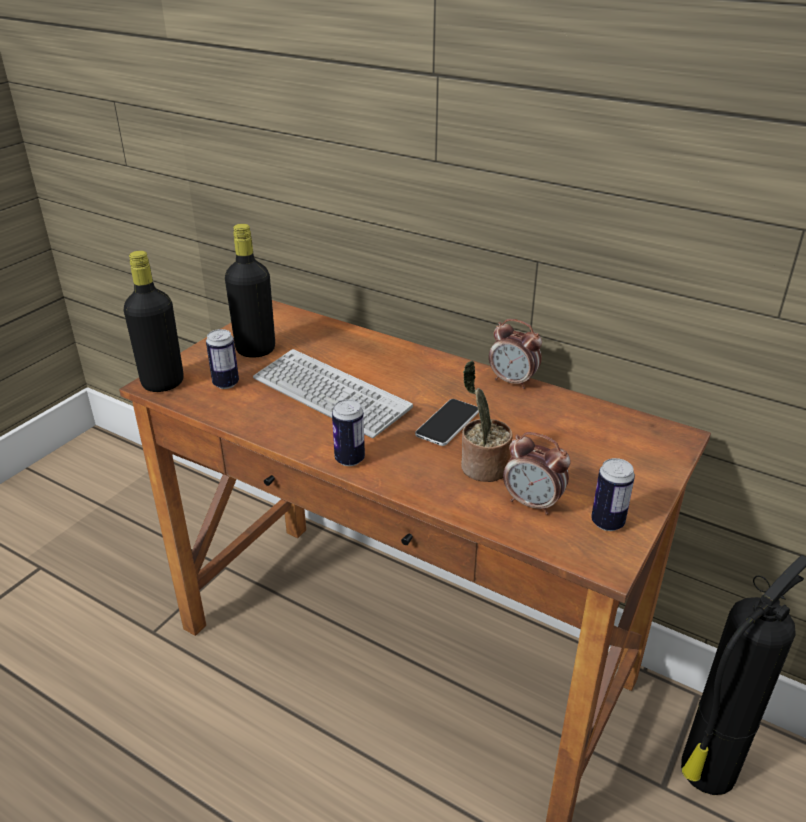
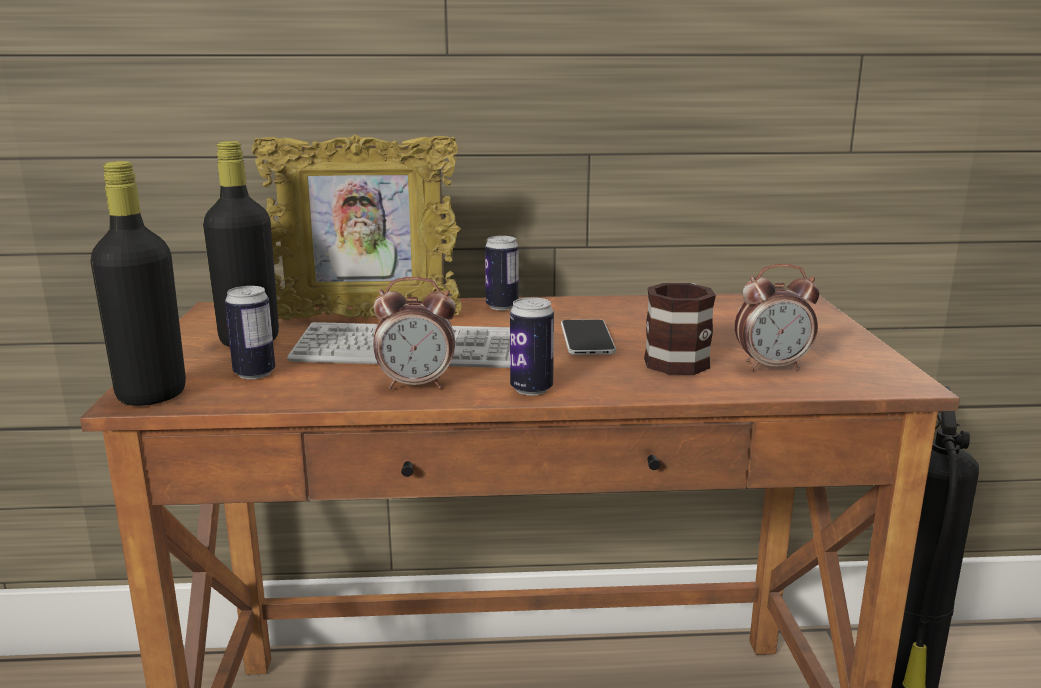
camera: 35 degrees left, 15 degrees down
potted plant [461,360,513,482] -> mug [644,283,716,375]
alarm clock [489,319,542,389] -> alarm clock moved to [373,277,456,389]
can [591,458,635,531] -> can moved to [485,236,519,310]
none -> picture frame [252,134,462,320]

